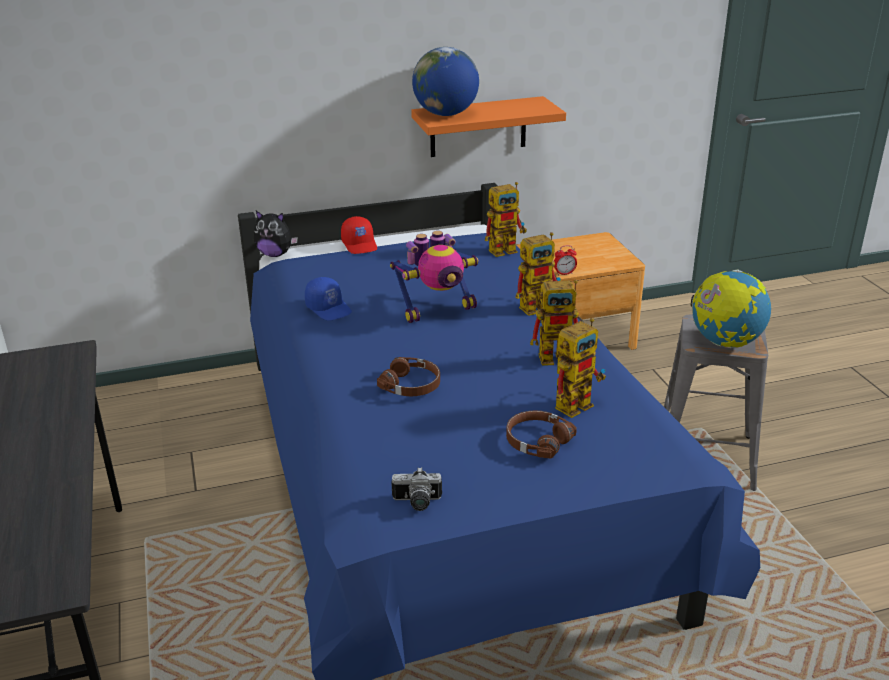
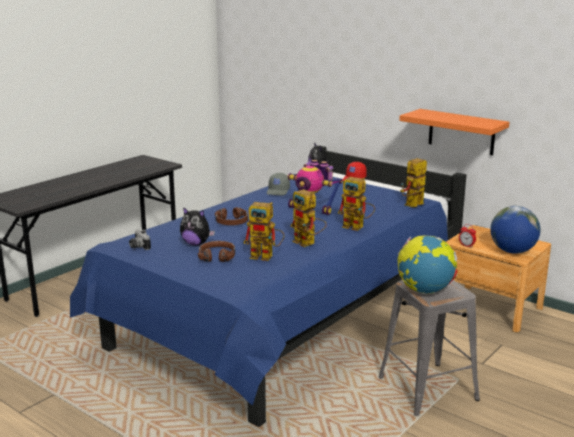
camera: 55 degrees right, 10 degrees down
blue cap [305,277,352,321] -> grey cap [267,173,290,196]
globe [412,47,479,116] -> globe moved to [490,206,540,254]
toy robot [485,182,527,257] -> toy robot turned 105 degrees clockwise [400,158,427,207]
none -> plush toy [180,207,215,246]

